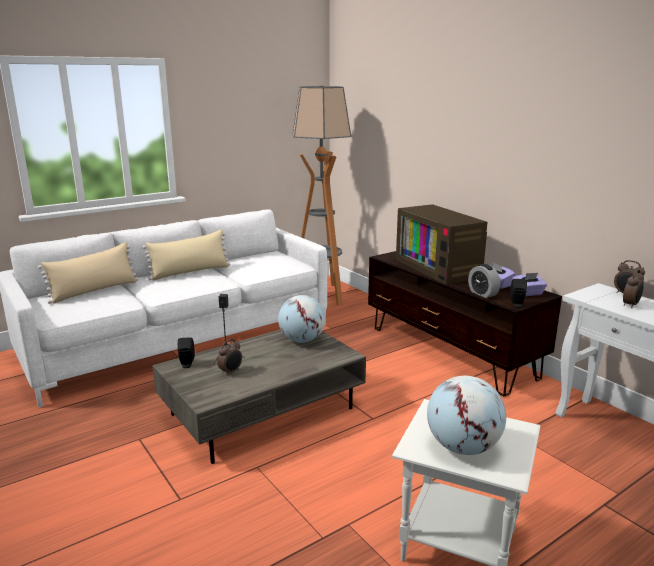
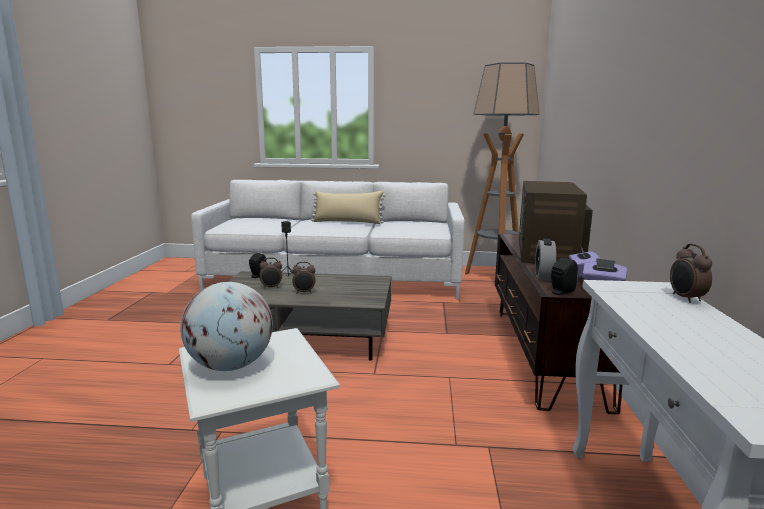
camera: 40 degrees right, 5 degrees down
beige pillow [38,242,138,304] -> none
globe [278,295,325,343] -> none
alarm clock [623,270,644,308] -> alarm clock moved to [292,262,316,293]

